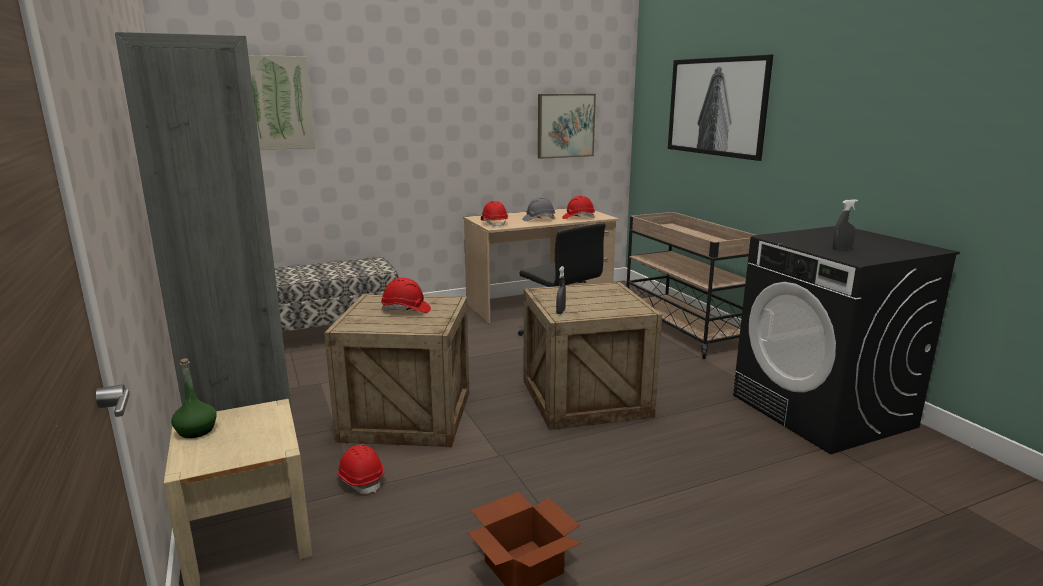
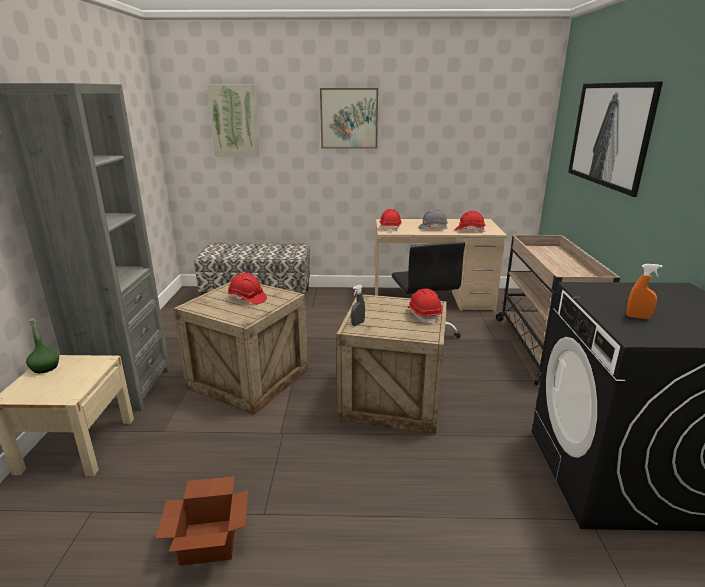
camera: 25 degrees right, 5 degrees up
red hard hat [336,445,384,494] -> red hard hat moved to [407,289,443,325]
picture [538,94,596,159] -> picture moved to [320,88,378,149]
grey spray bottle [833,199,858,250] -> orange spray bottle [626,264,663,319]

